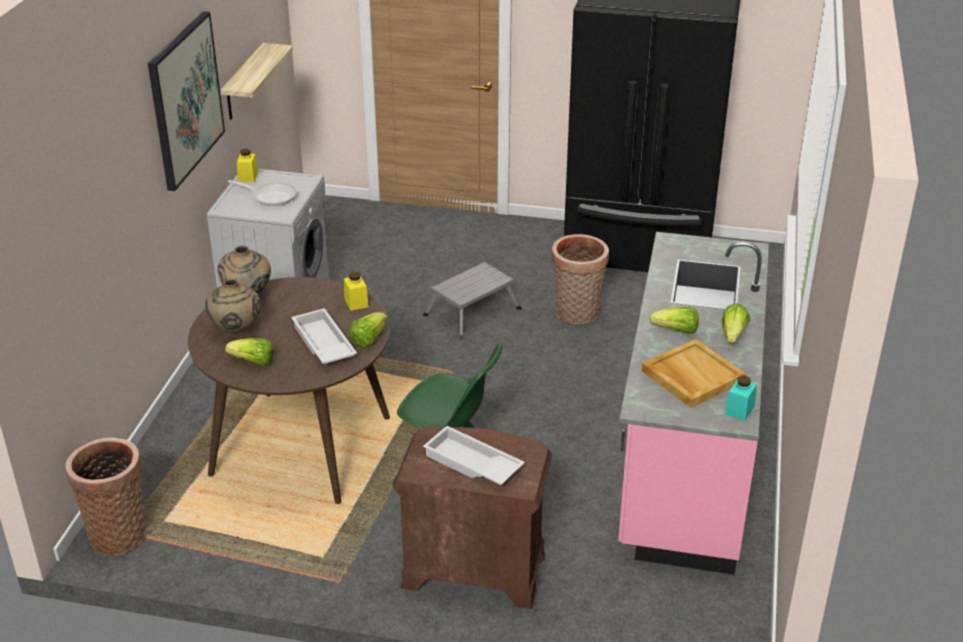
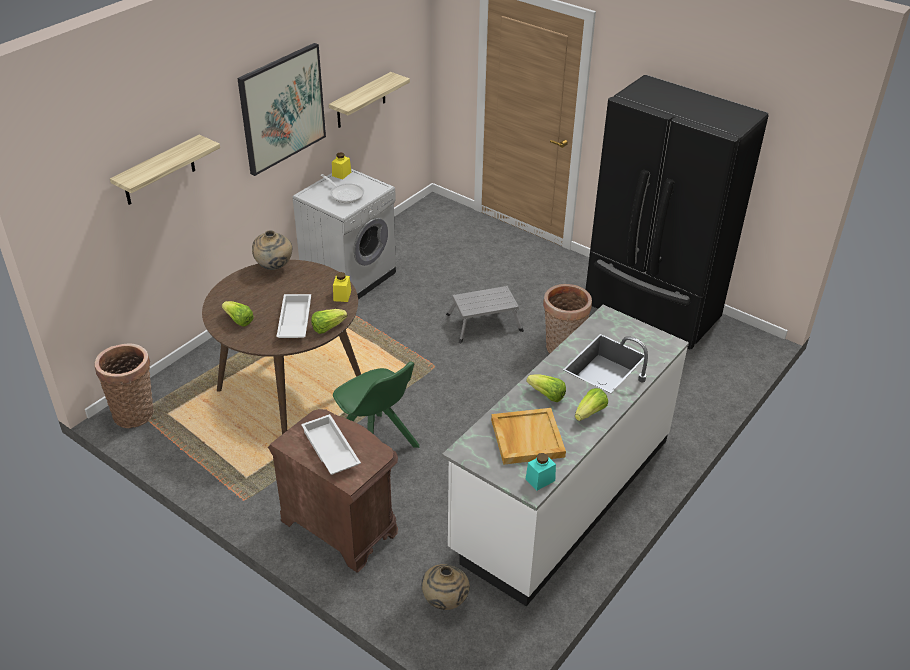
camera: 25 degrees right, 5 degrees up
beige vase [205,279,260,333] -> beige vase moved to [421,564,470,610]
pink counter [618,232,769,575] -> white counter [442,305,689,606]
none -> shelf [110,135,220,205]

